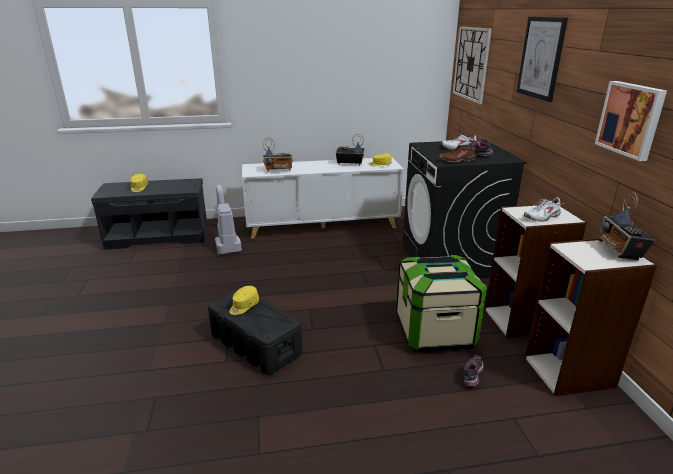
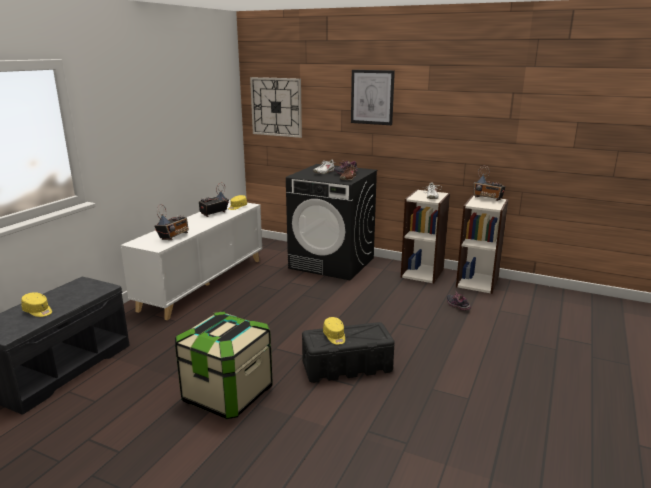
camera: 55 degrees left, 5 degrees down
vacuum cleaner [213,185,242,255] -> none
storage box [396,255,487,352] -> storage box moved to [175,311,273,419]
picture [595,81,667,161] -> none

